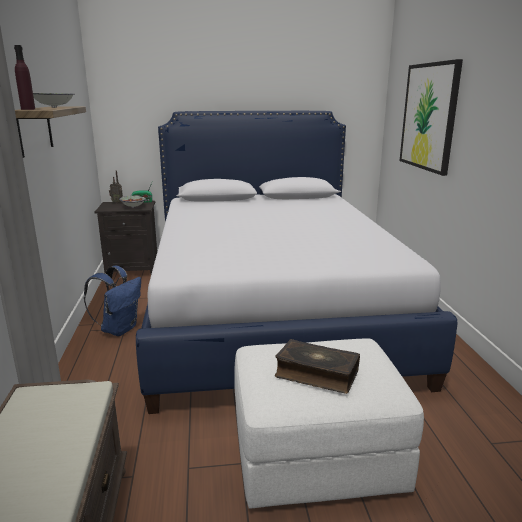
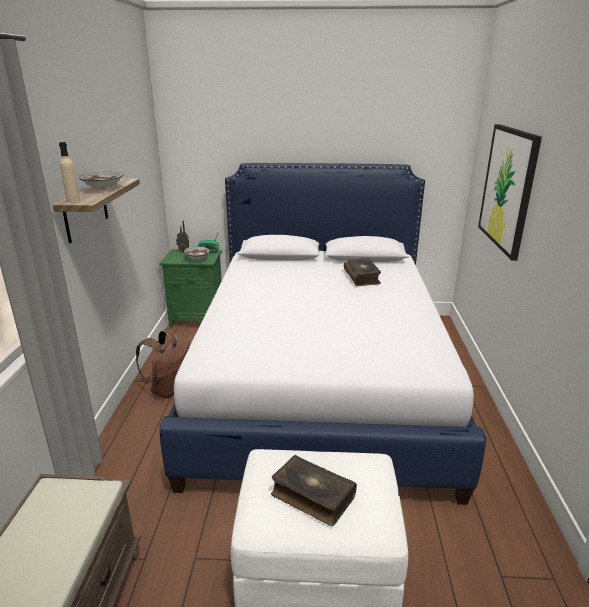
camera: 10 degrees right, 5 degrees up
purple bottle [14,45,35,110] -> beige bottle [59,142,80,202]
blue backpack [84,266,141,336] -> brown backpack [136,329,191,398]
black nightstand [94,201,157,274] -> green nightstand [159,249,222,327]
none -> book [344,258,381,286]

